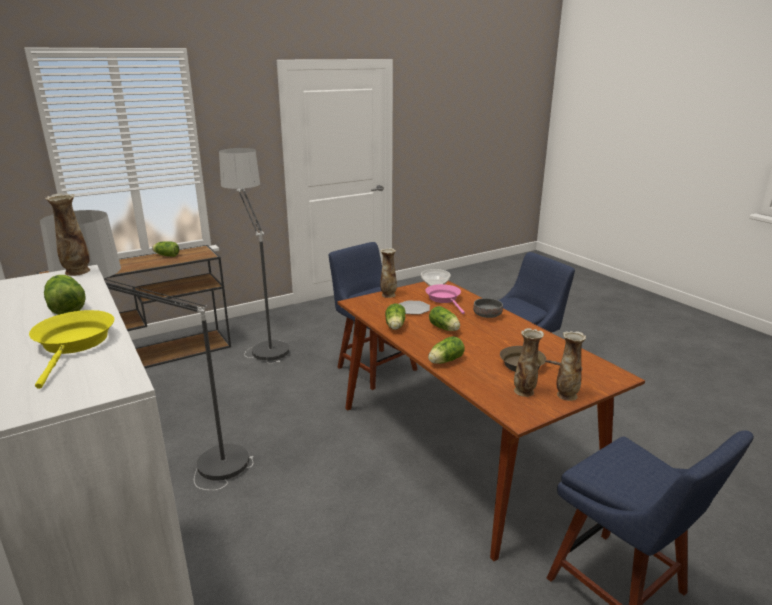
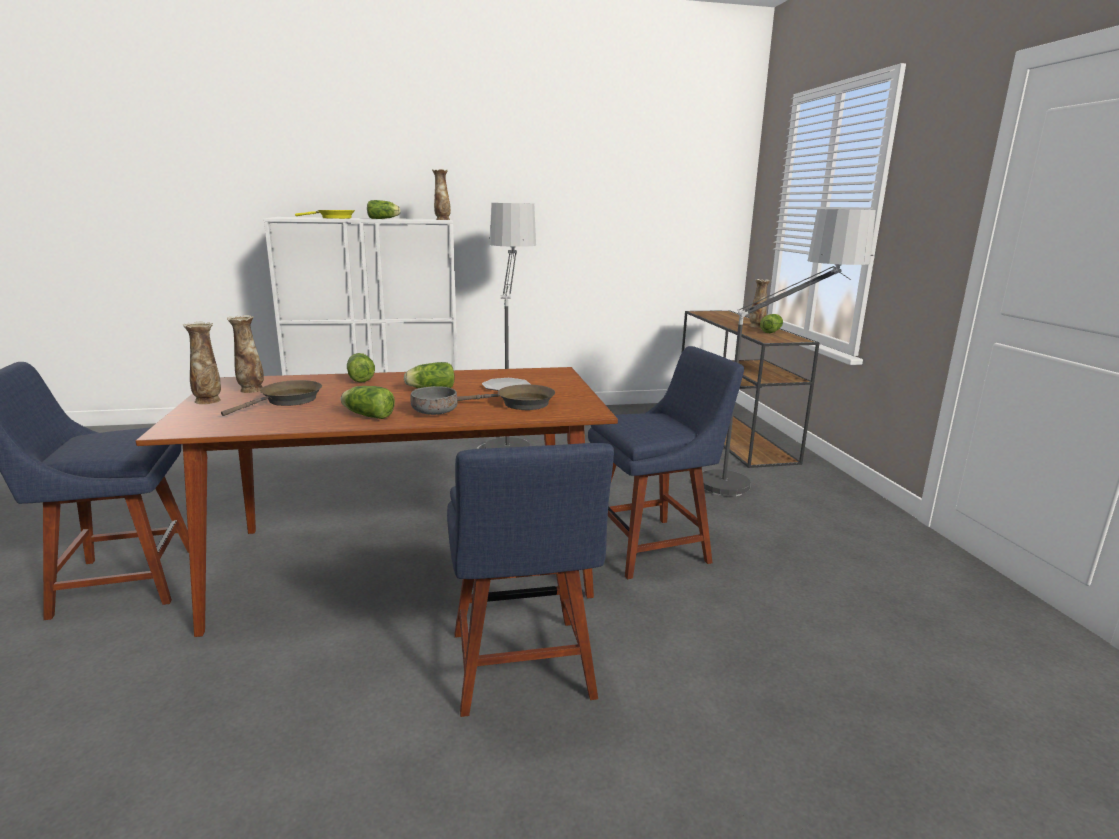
camera: 110 degrees right, 5 degrees down
vase [380,248,397,298] -> vase moved to [749,279,770,328]
lettuce [385,304,406,330] -> lettuce moved to [340,386,395,419]
bowl [421,269,450,286] -> none
pink frying pan [425,284,465,314] -> brown frying pan [457,384,555,410]

